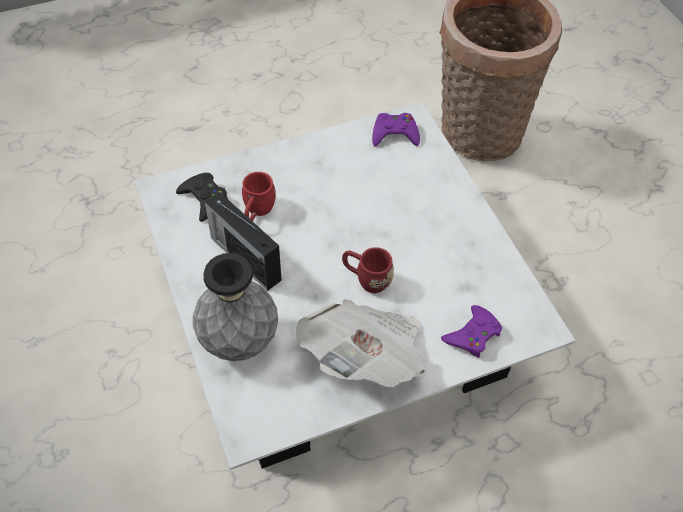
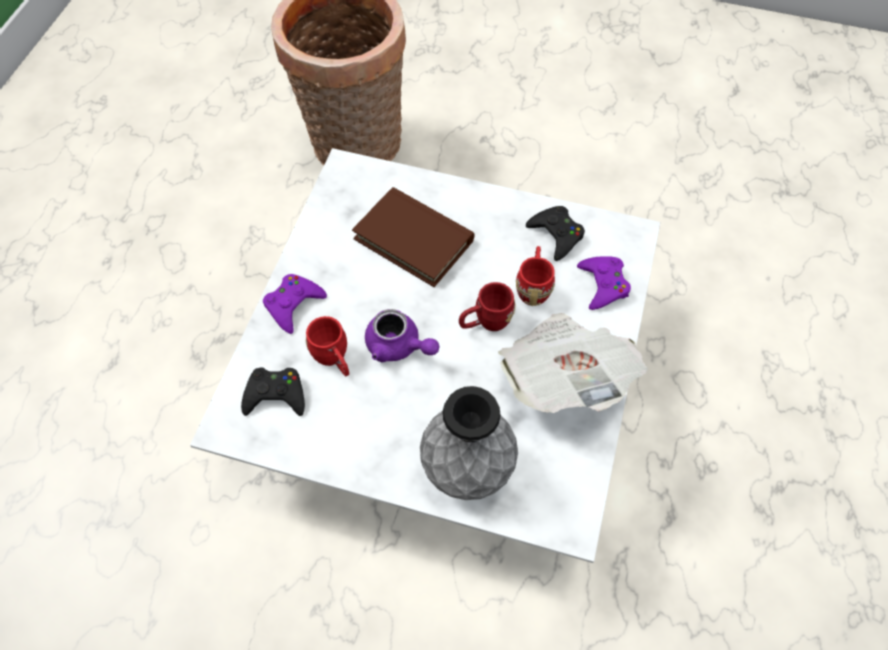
camera: 50 degrees left, 5 degrees up
radio [205,192,282,291] -> none
purple game controller [372,113,420,147] -> purple game controller moved to [263,274,327,334]
none -> brown book [352,187,474,287]
none -> purple teapot [365,309,439,362]
none -> red mug [516,246,555,306]
none -> black game controller [526,206,585,261]

